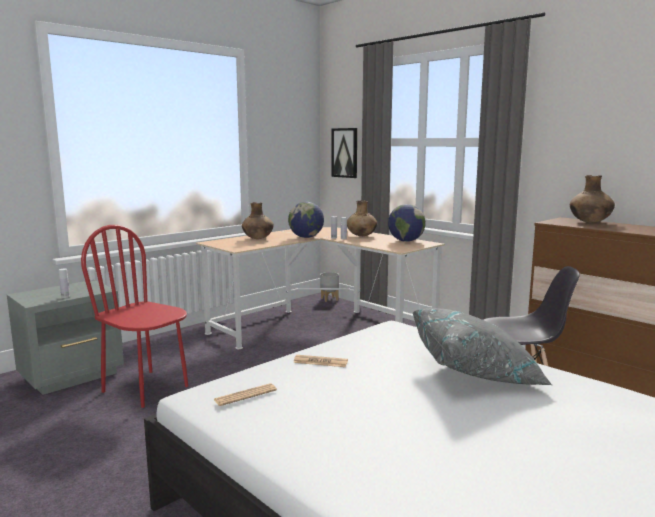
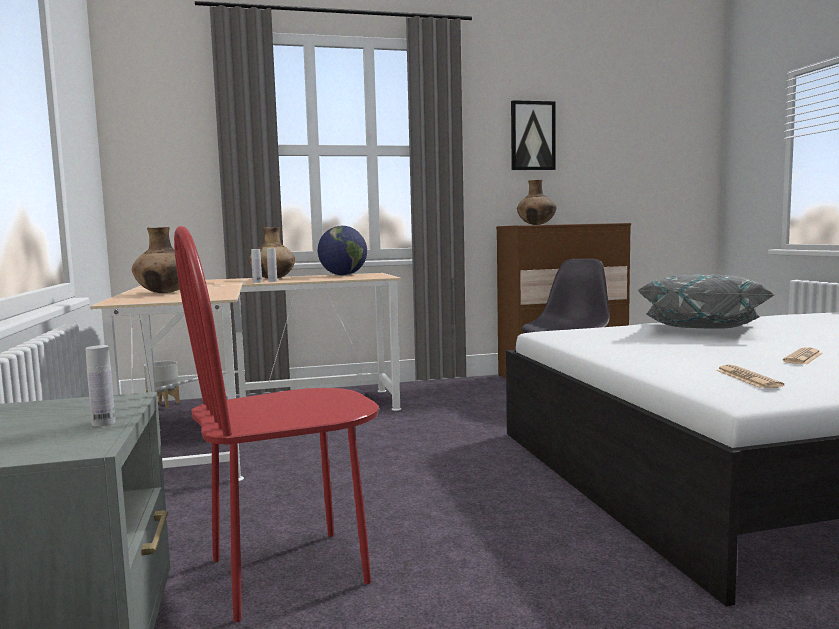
camera: 60 degrees left, 5 degrees down
globe [288,202,324,238] -> none
newspaper [293,355,348,367] -> newspaper moved to [783,347,823,364]
picture [331,128,357,178] -> picture moved to [511,100,555,170]

